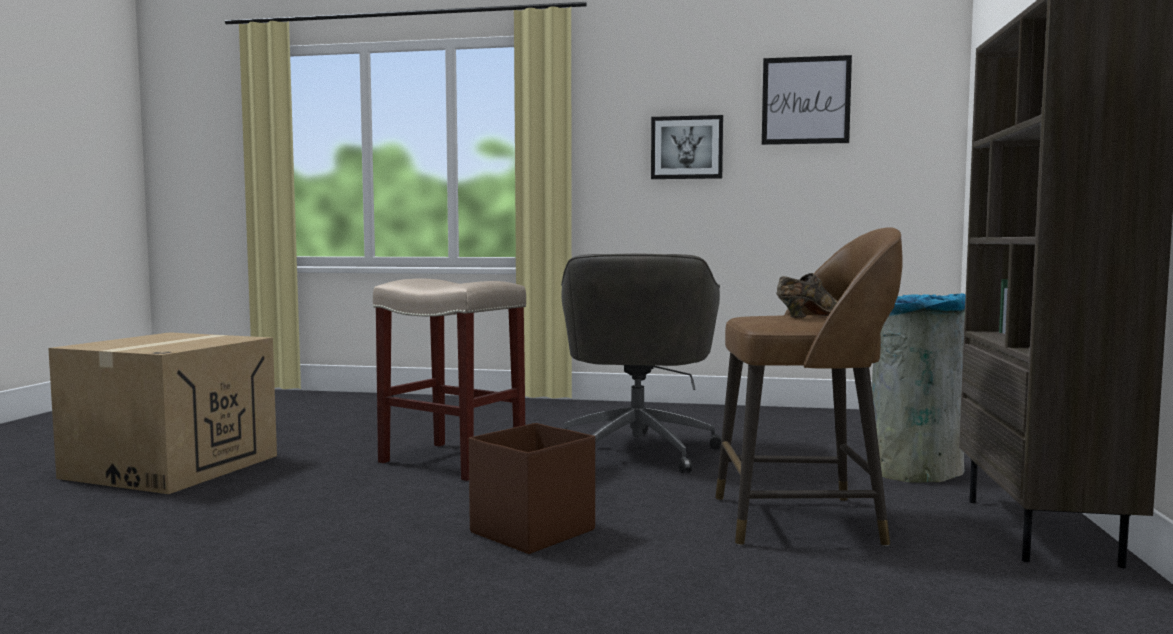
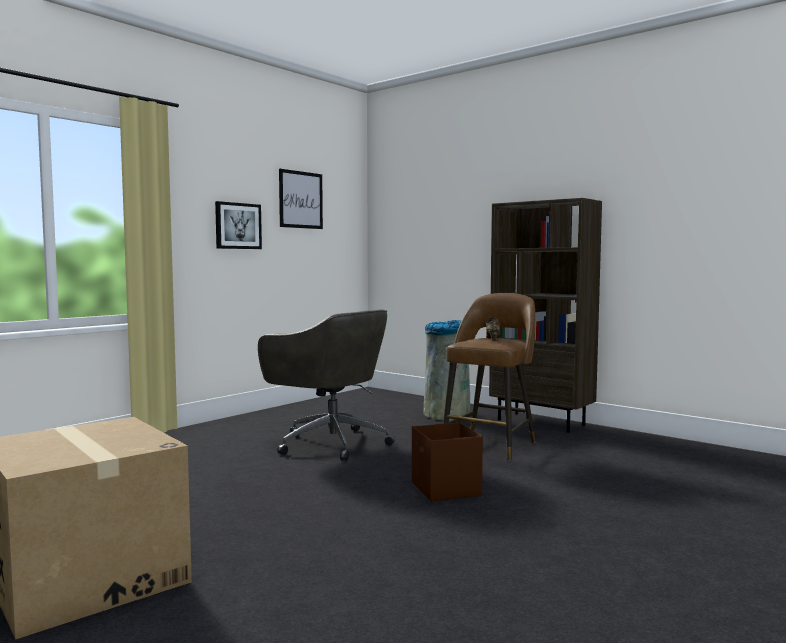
camera: 60 degrees left, 0 degrees up
beige stool [373,278,526,481] -> none

